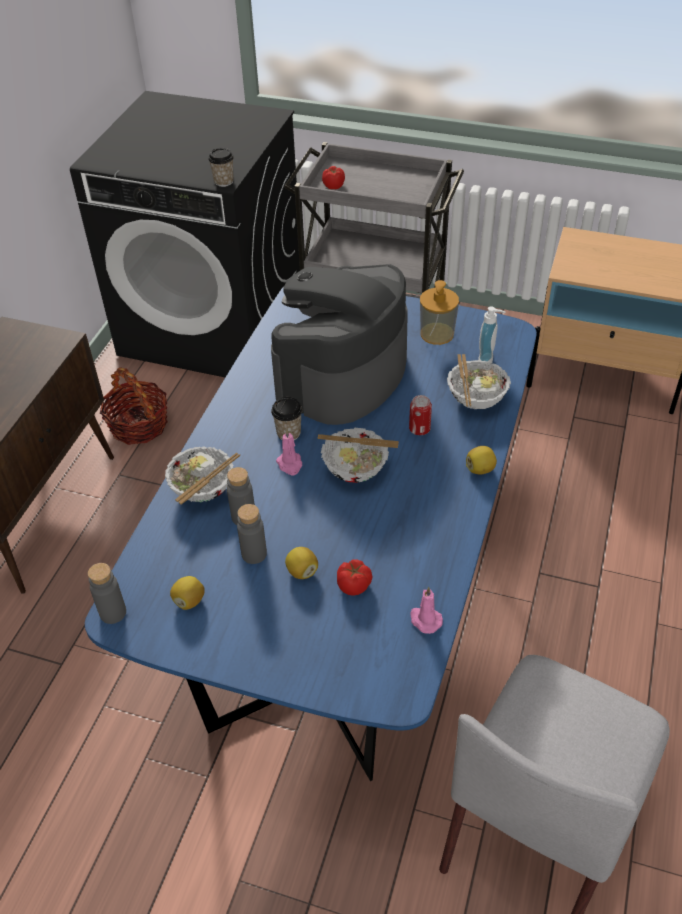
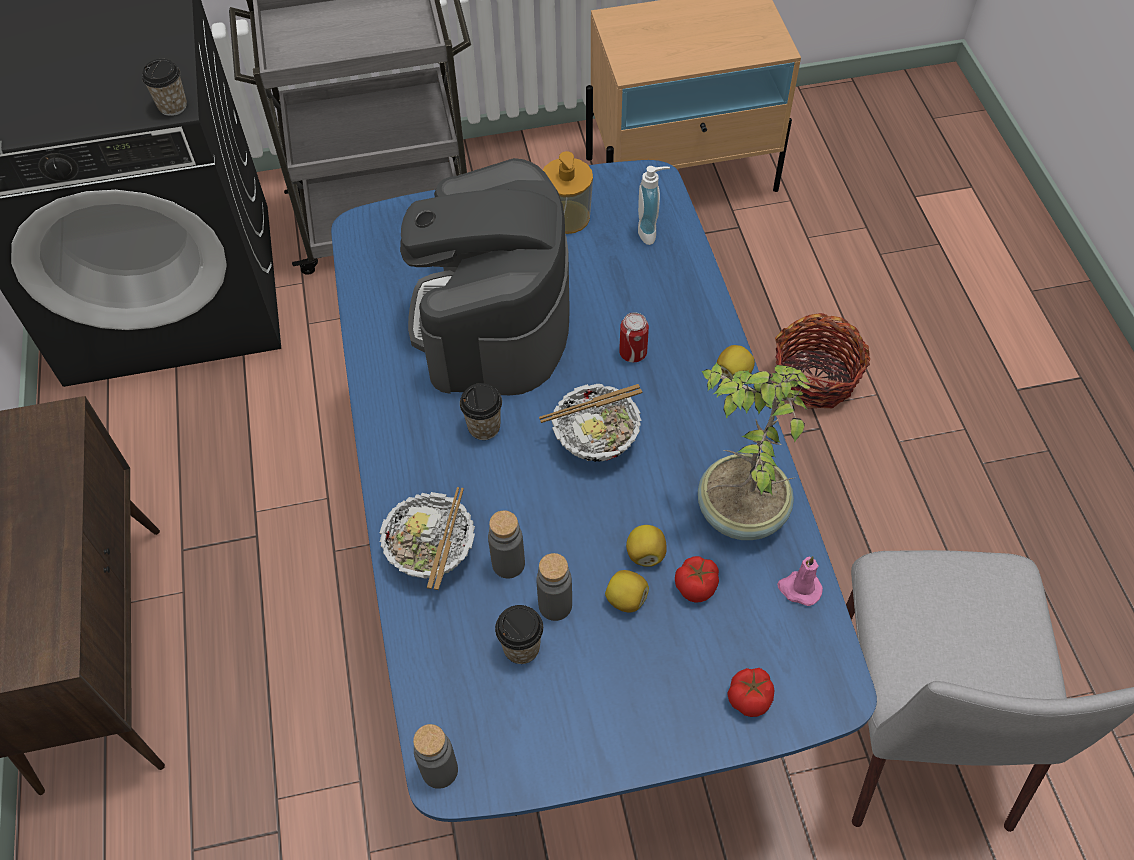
camera: 30 degrees left, 10 degrees up
basket [100,367,168,445] -> basket moved to [775,313,870,409]
lemon [170,576,205,610] -> lemon moved to [626,525,667,567]
pink candle [276,429,302,475] -> none
tomato [322,166,345,189] -> tomato moved to [728,668,774,717]
bowl [447,354,511,409] -> none
none -> cup [495,605,543,664]
none -> potted plant [698,362,811,540]

